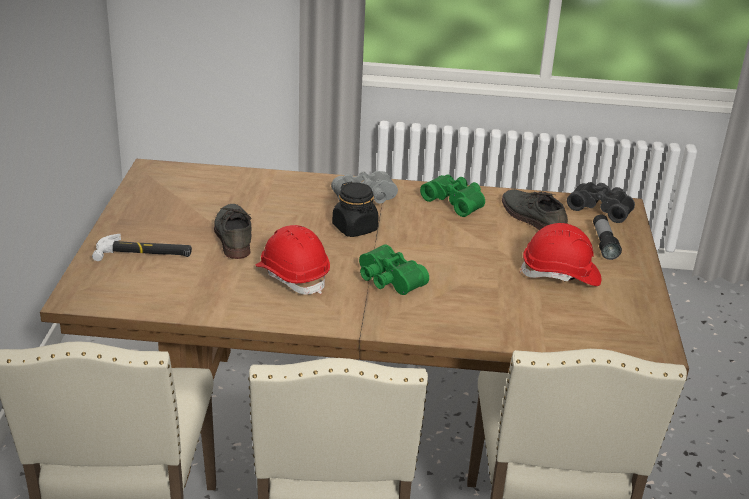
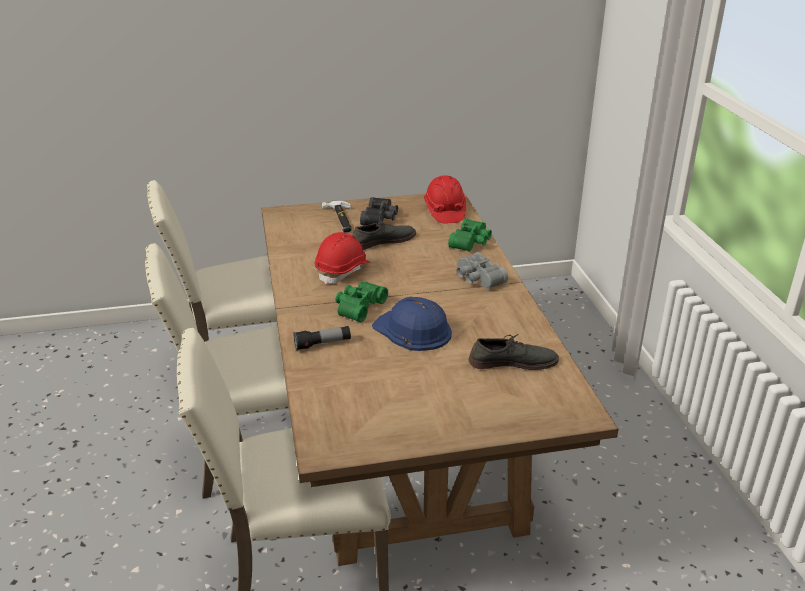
camera: 75 degrees right, 0 degrees up
black jar [332,182,379,237] -> none
green binoculars [420,175,485,217] -> green binoculars moved to [448,219,492,252]
grey shoe [502,189,568,230] -> grey shoe turned 45 degrees clockwise [469,334,559,370]
red hard hat [520,223,601,286] -> red hard hat moved to [424,175,466,223]
black binoculars [567,182,635,223] -> black binoculars moved to [360,197,398,225]
flashlight [593,215,622,260] -> flashlight moved to [293,326,351,350]
none -> blue hard hat [372,297,452,351]

